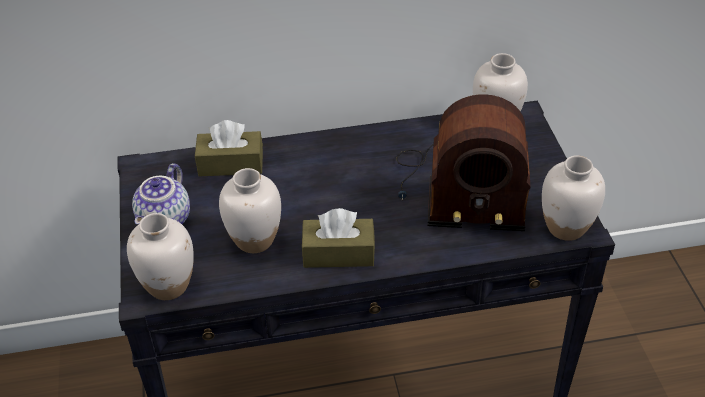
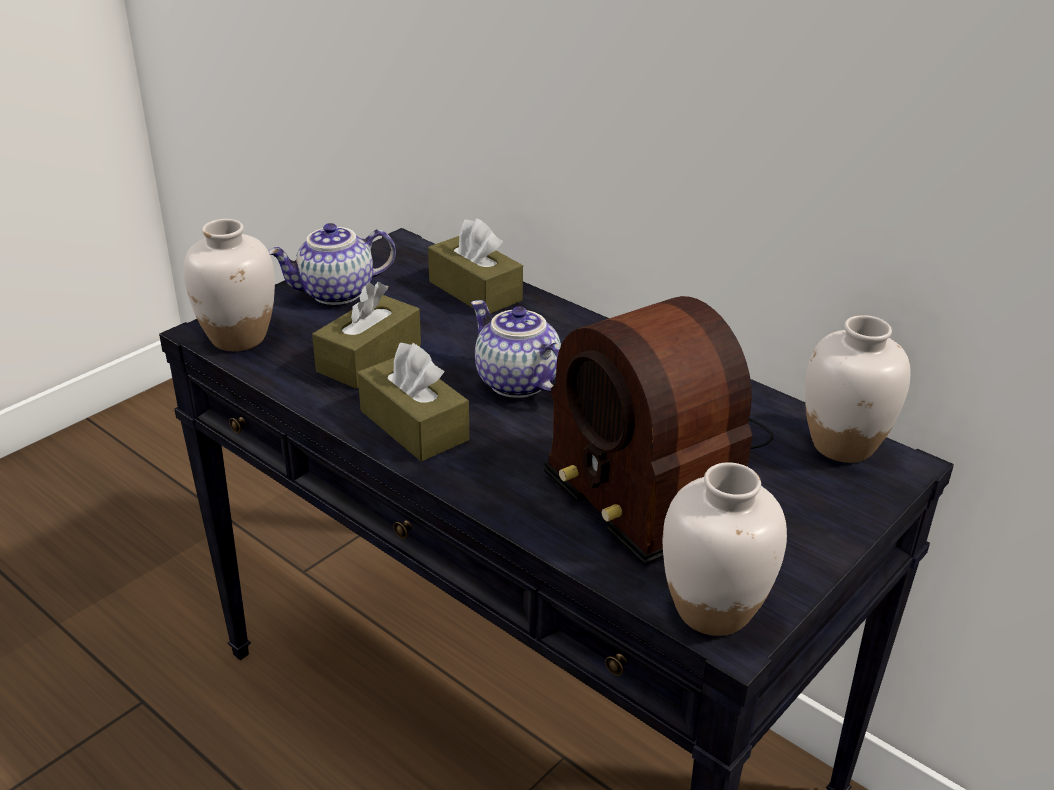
camera: 50 degrees right, 10 degrees down
white vase [219,168,281,253] -> brown tissue box [312,282,421,389]
none -> teapot [471,300,561,398]

